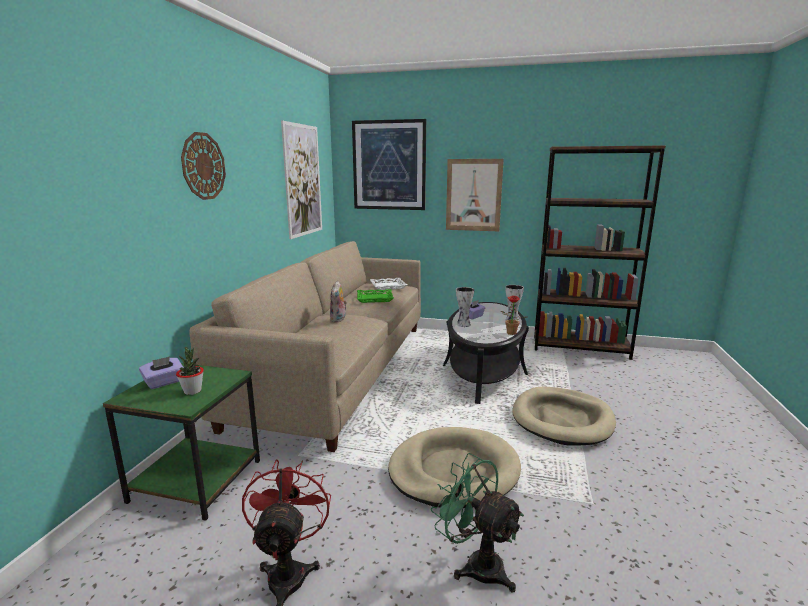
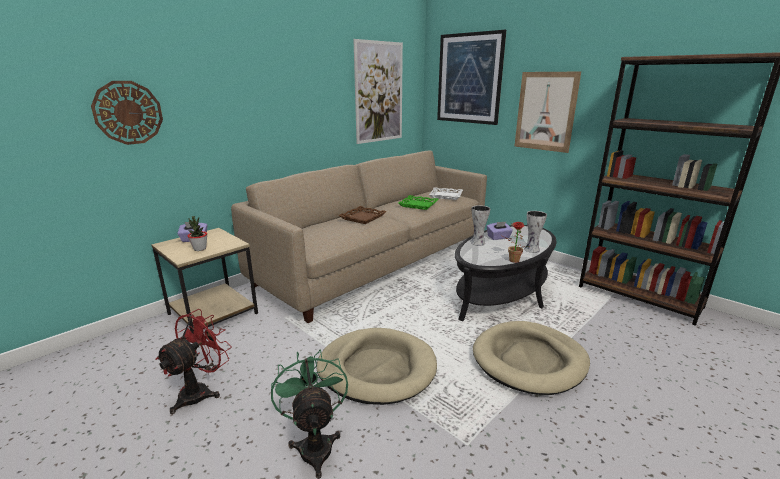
camera: 30 degrees right, 5 degrees up
green side table [103,363,260,521] -> beige side table [151,228,258,334]
wall clock [181,132,226,200] -> wall clock moved to [91,81,163,145]
plush toy [330,281,347,323] -> brown tray [338,206,387,224]

